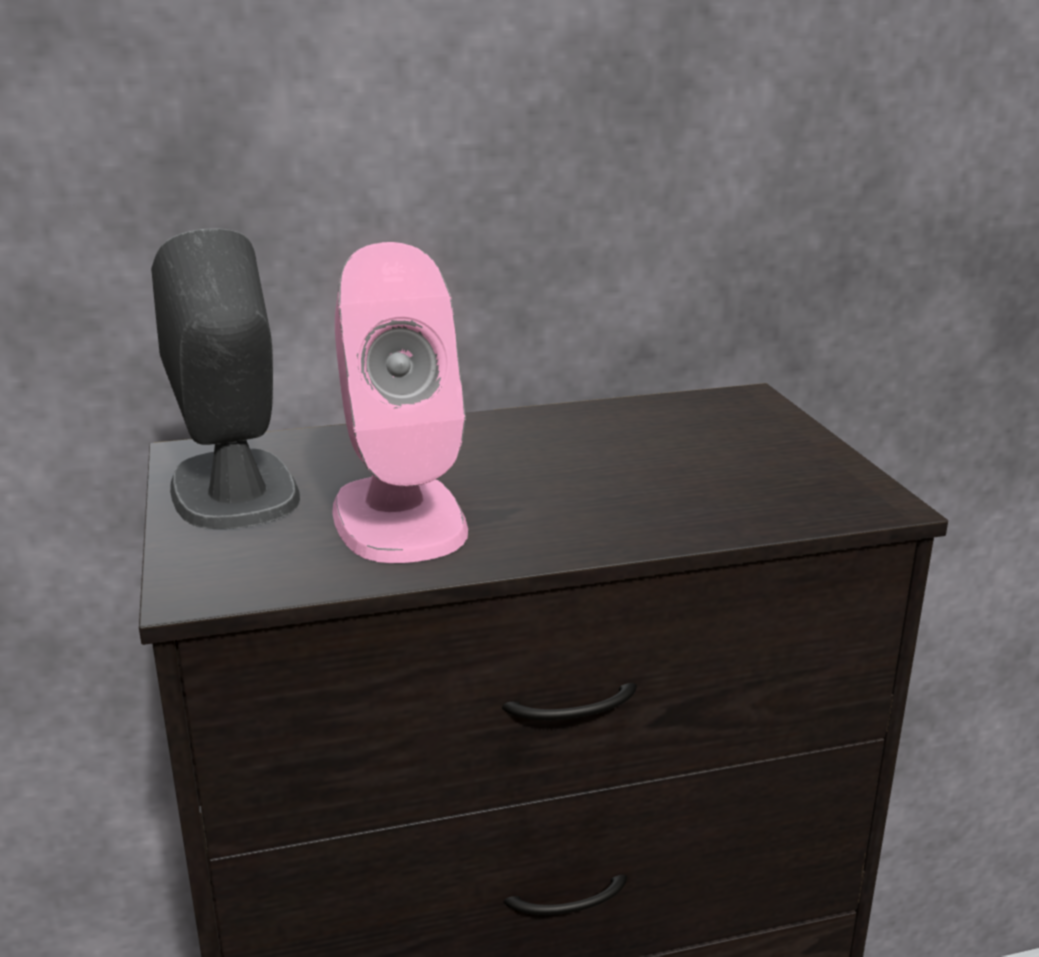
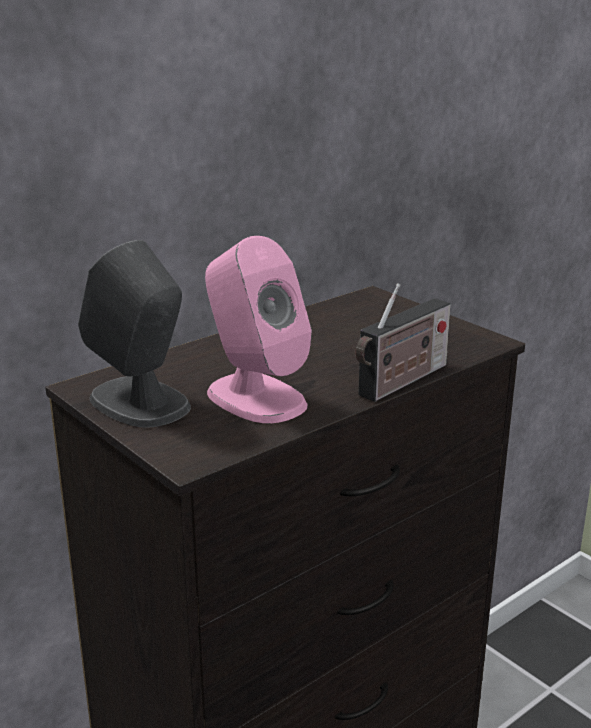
camera: 25 degrees left, 0 degrees up
none -> radio [356,283,451,402]

